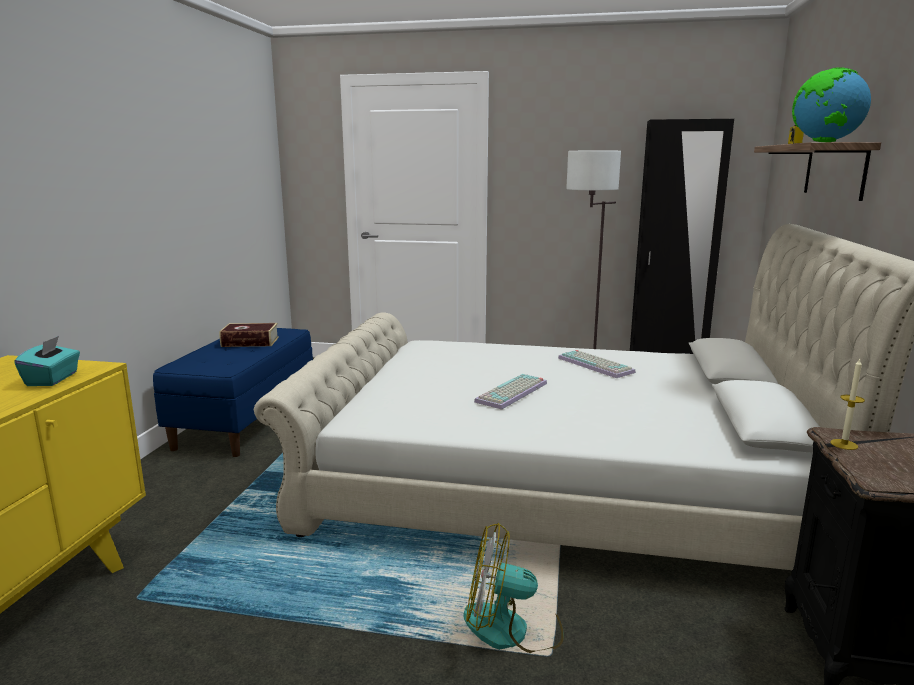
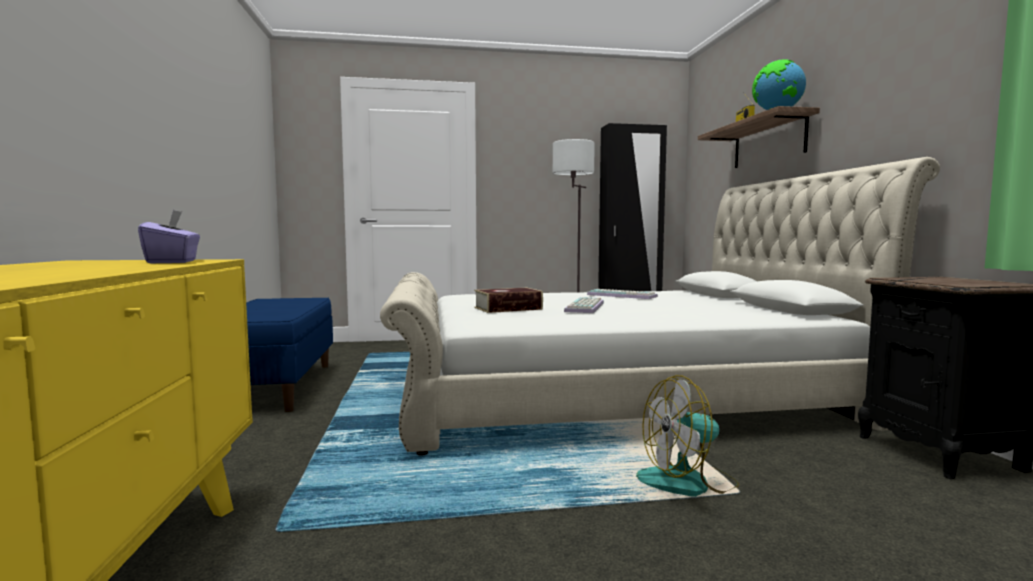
camera: 20 degrees left, 10 degrees down
turquoise tissue box [14,336,80,386] -> purple tissue box [138,210,200,263]
book [219,323,279,347] -> book moved to [474,288,543,313]
candle [831,359,865,450] -> none

